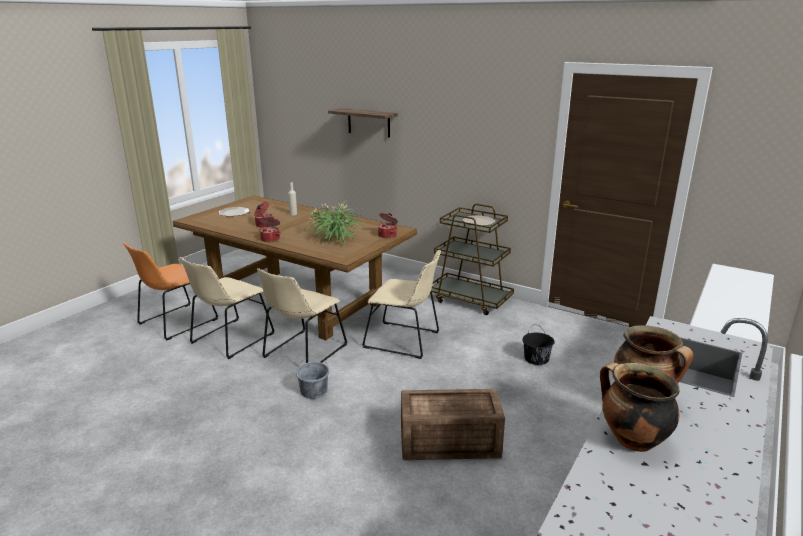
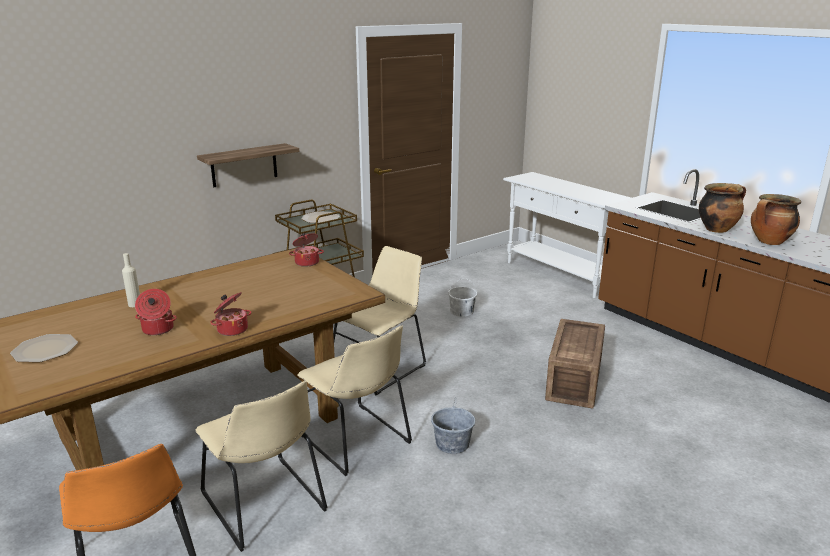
camera: 70 degrees left, 0 degrees up
potted plant [302,200,363,245] -> none
shelf [328,108,398,138] -> shelf moved to [197,143,299,187]
black bucket [522,325,555,365] -> white bucket [448,278,477,317]

